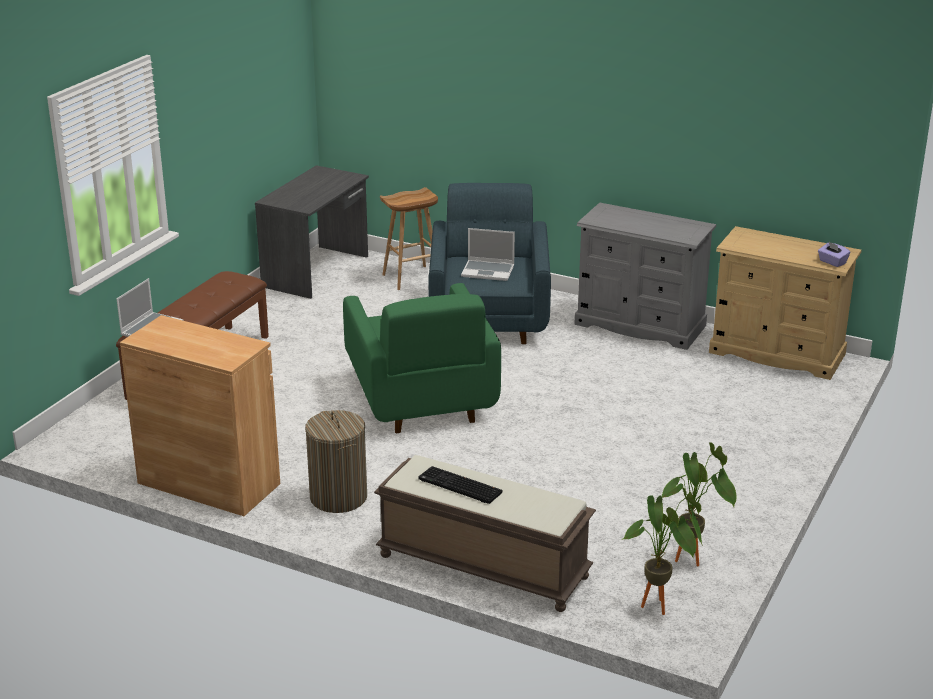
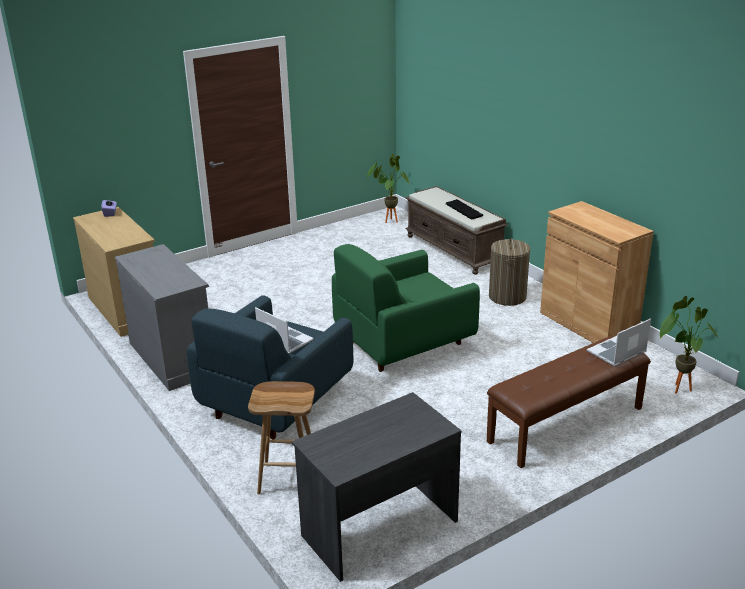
camera: 150 degrees left, 0 degrees up
green armchair [343,283,501,433] -> green armchair turned 135 degrees counterclockwise [332,244,480,372]
potted plant [662,442,737,566] -> potted plant moved to [660,296,720,394]

